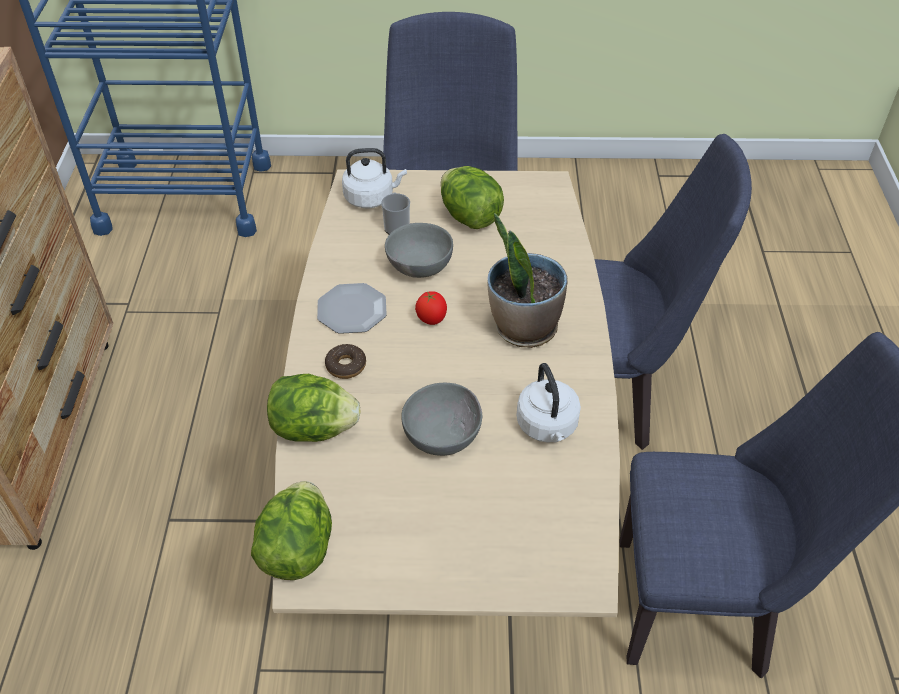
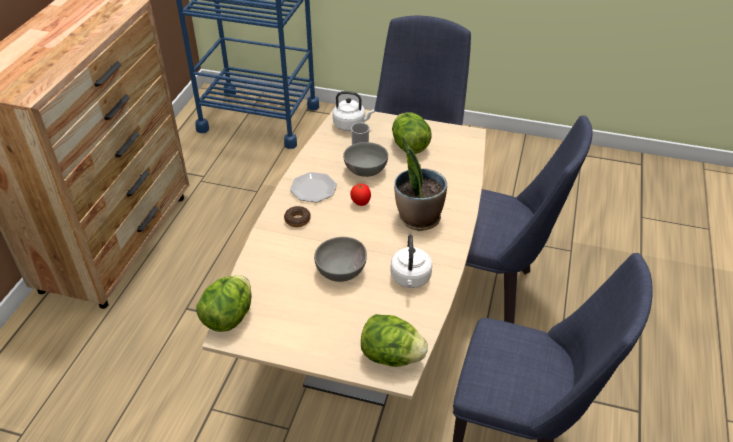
camera: 15 degrees right, 5 degrees down
lettuce [267,374,361,442] -> lettuce moved to [361,314,428,367]

